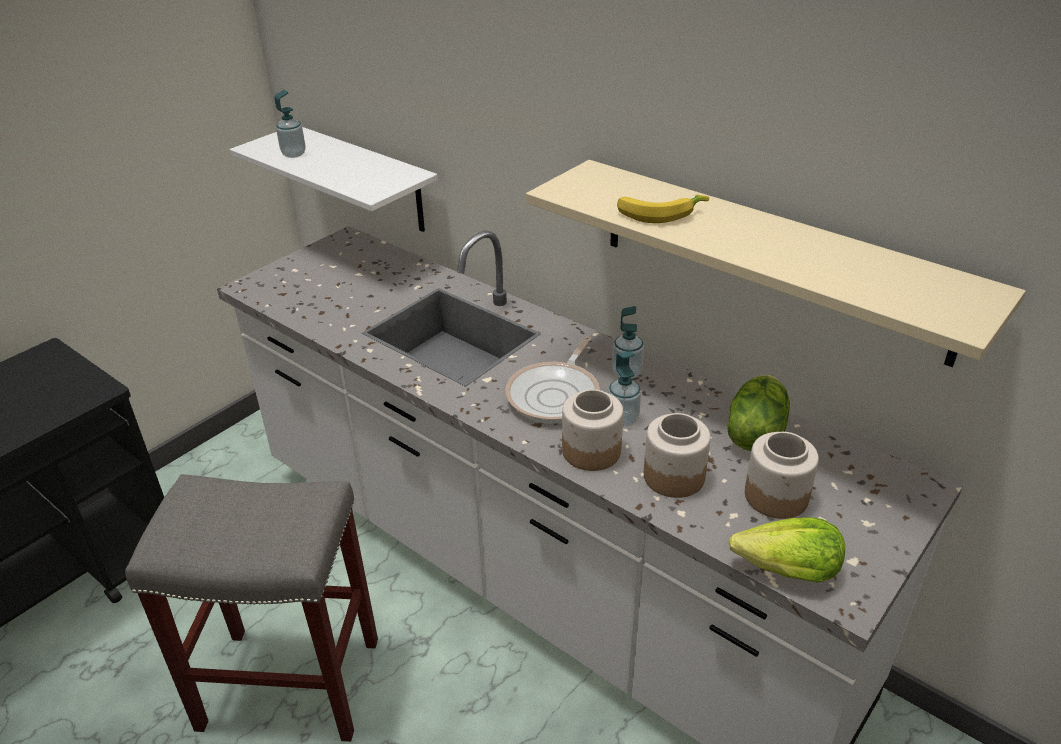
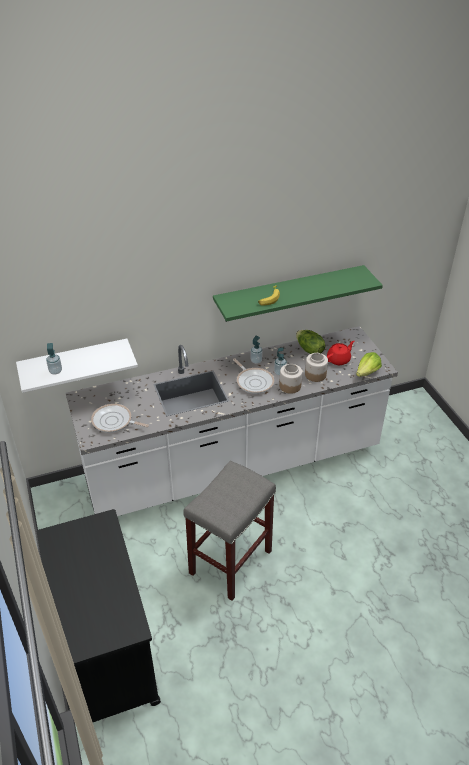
camera: 60 degrees left, 5 degrees up
beige shelf [526,160,1026,367] -> green shelf [213,265,383,322]
jar [745,432,819,519] -> red teapot [327,341,354,365]
none -> frying pan [91,404,149,433]

